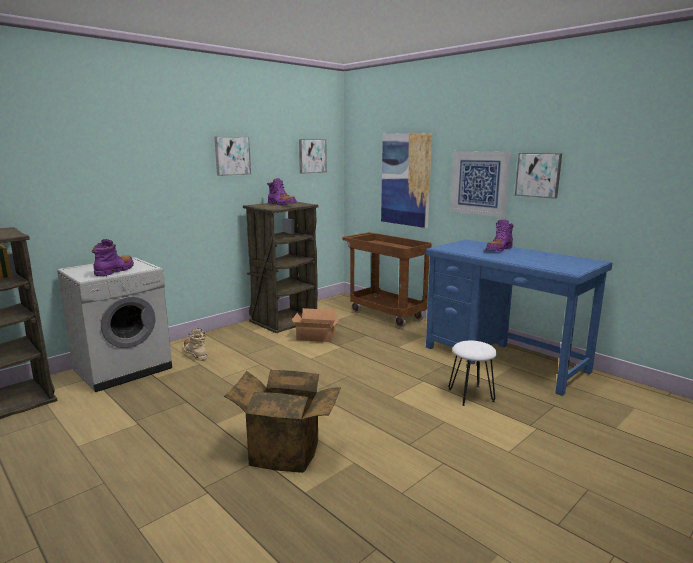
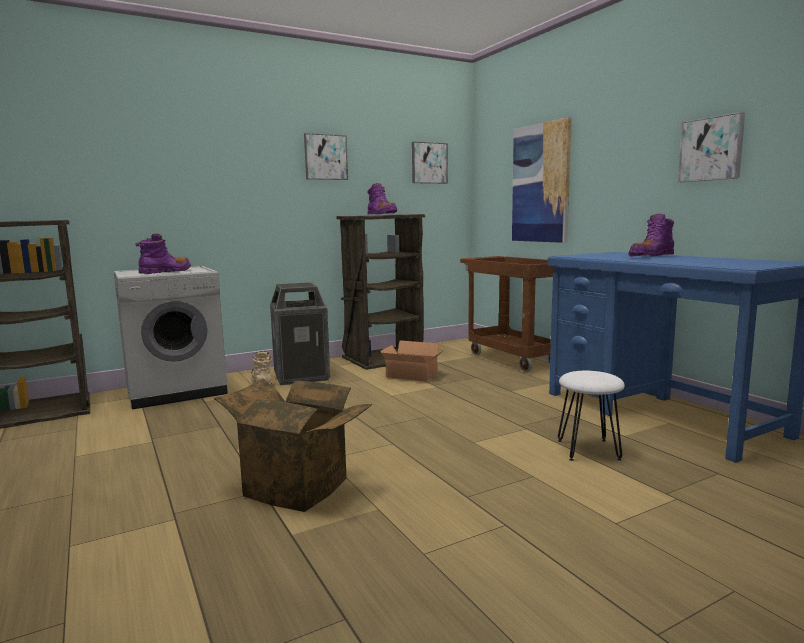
camera: 15 degrees right, 5 degrees down
picture [450,151,511,217] -> none
none -> trash can [270,282,330,385]

